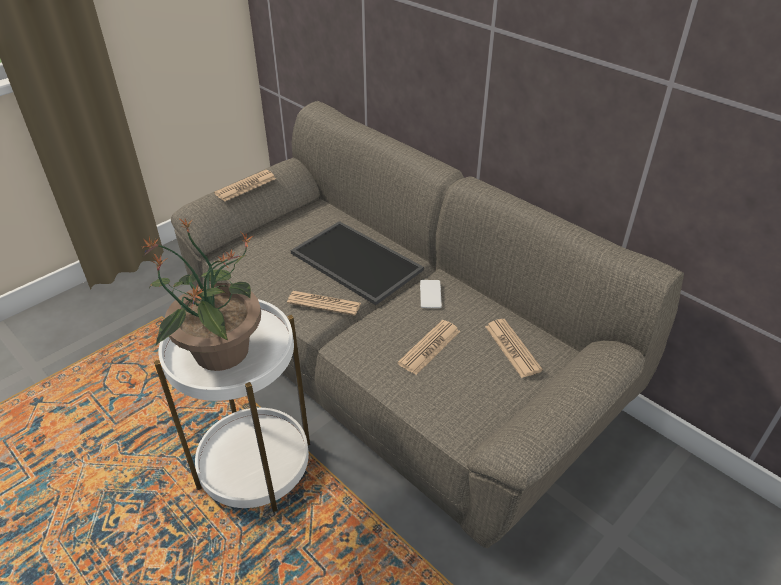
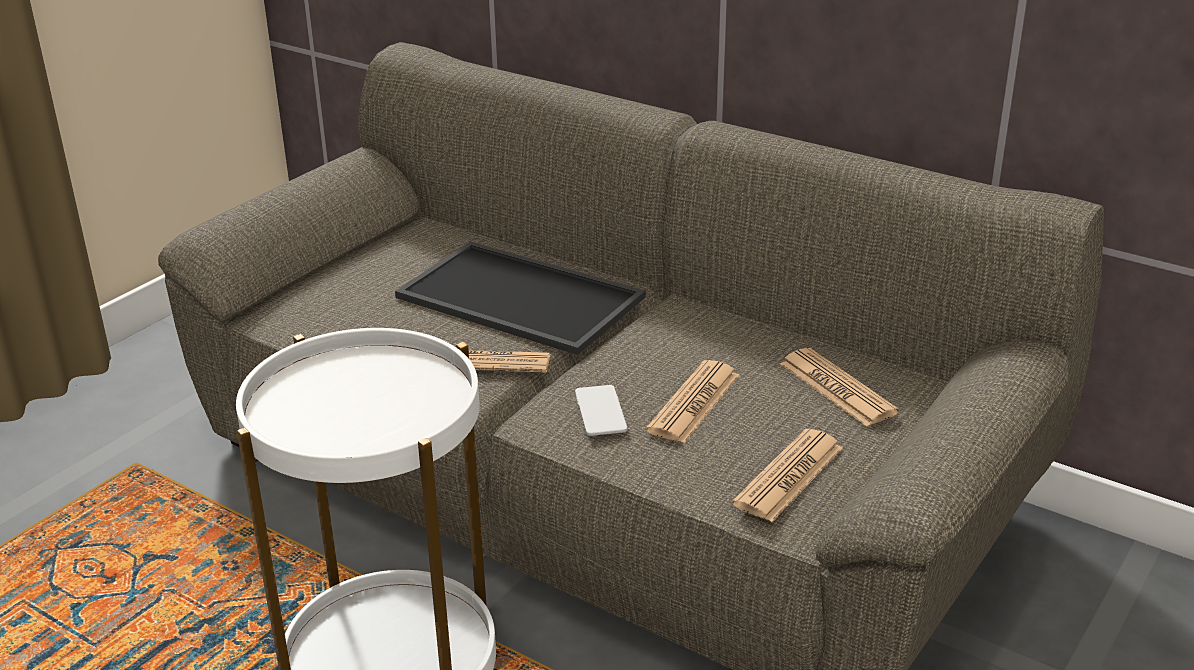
camera: 10 degrees left, 10 degrees down
potted plant [143,218,261,371] -> none
newspaper [214,170,276,201] -> newspaper moved to [732,429,843,522]
phone [420,280,442,308] -> phone moved to [575,385,627,436]

